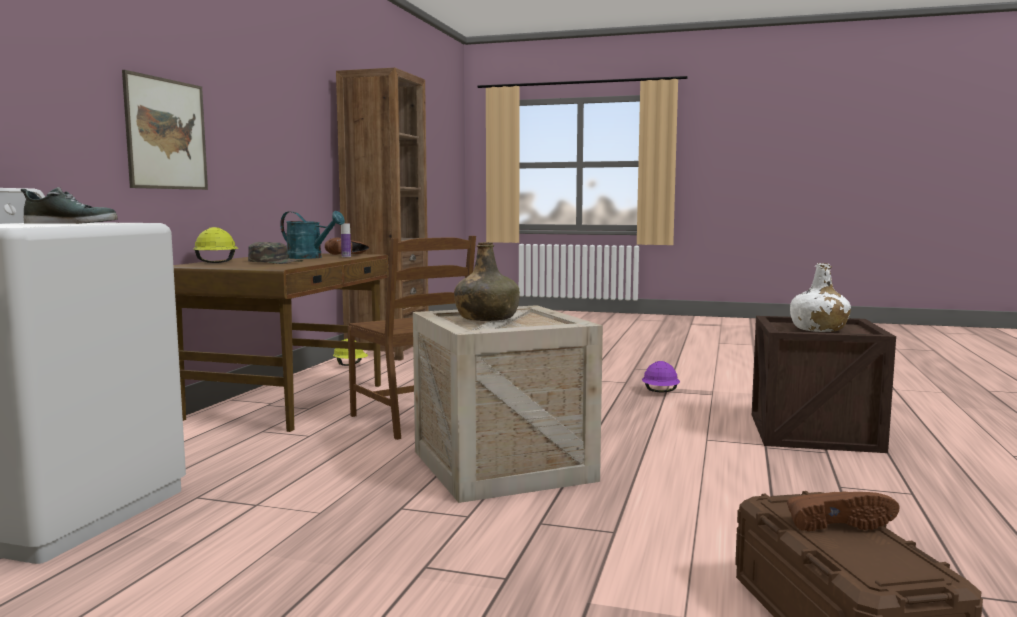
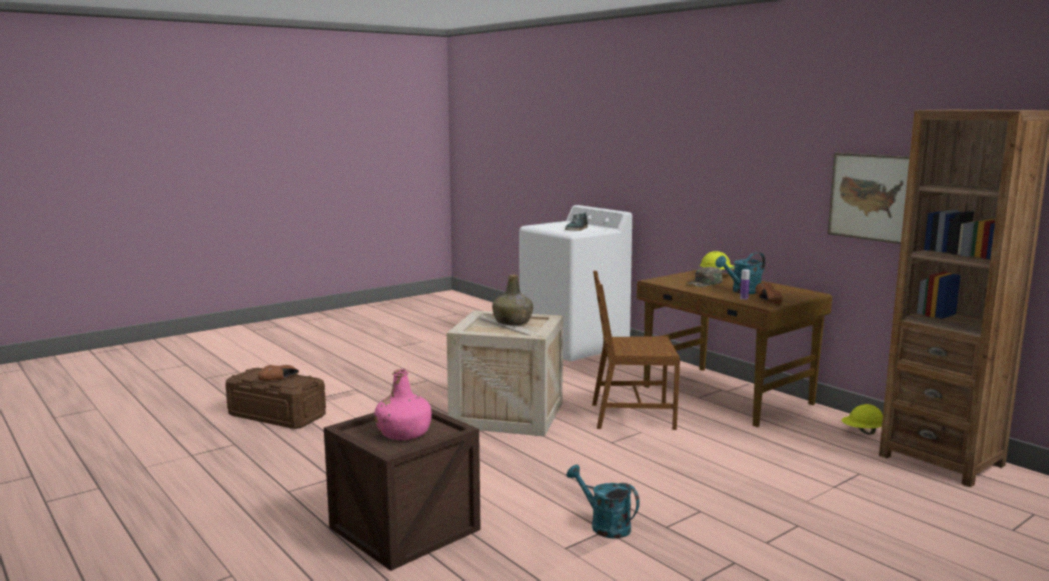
camera: 125 degrees right, 5 degrees up
picture [122,70,208,190] -> picture moved to [828,153,910,244]
purple hard hat [642,361,680,393] -> turquoise watering can [567,465,640,538]
white bottle [790,263,851,332] -> pink bottle [374,369,432,440]

